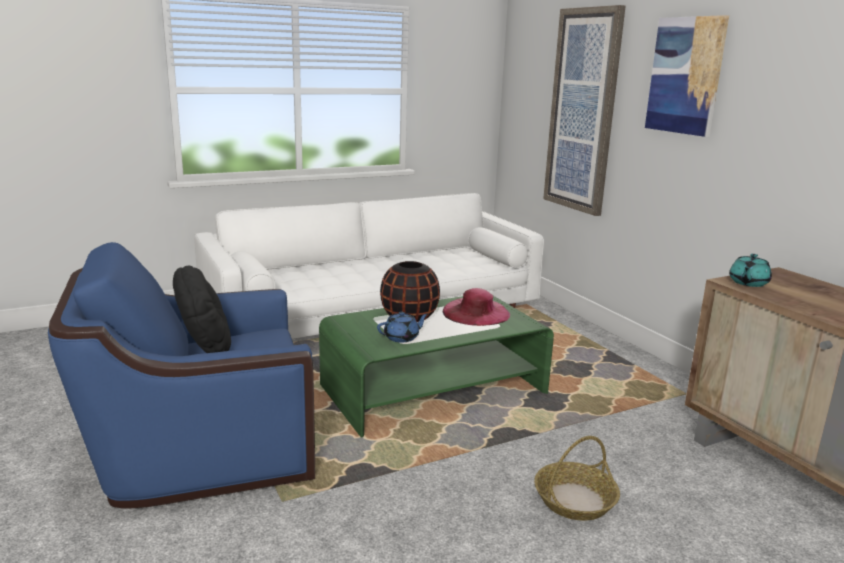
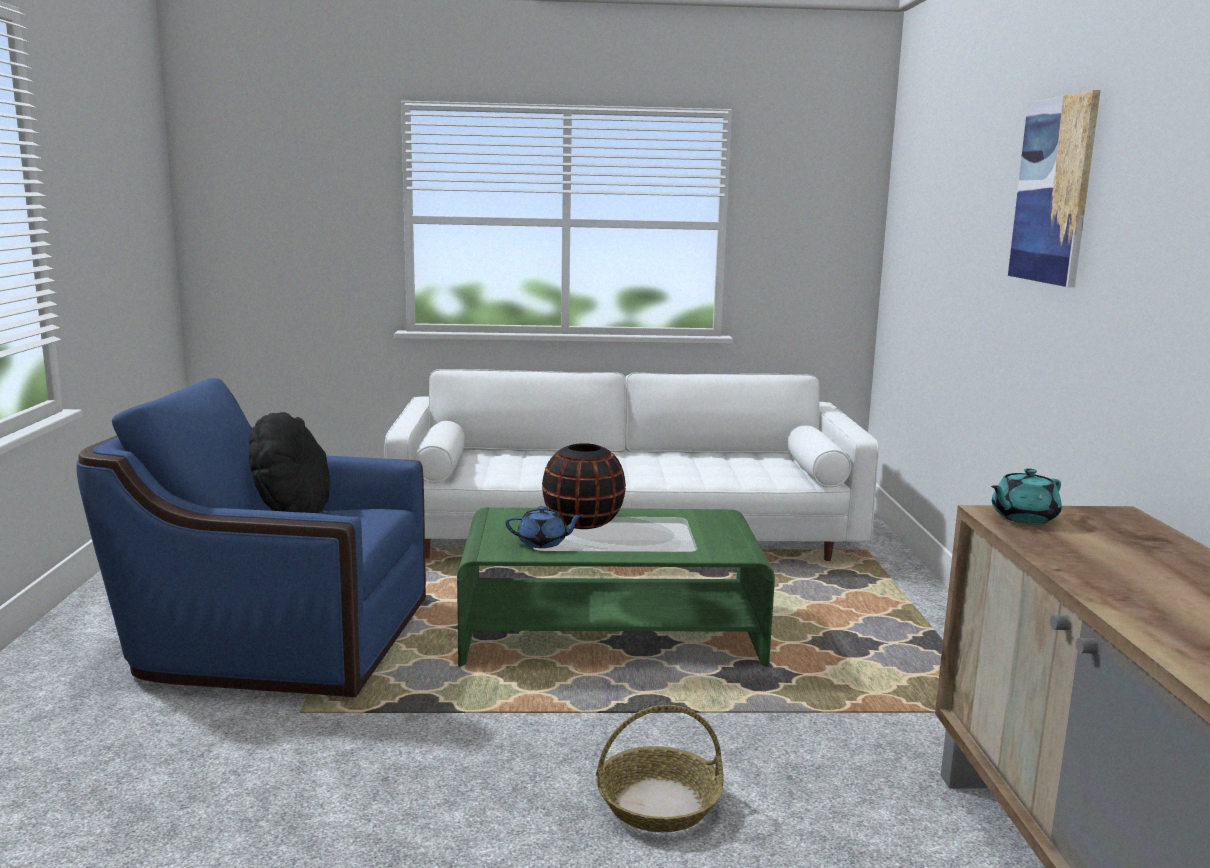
camera: 25 degrees right, 5 degrees down
pink hat [443,288,510,326] -> none
picture [543,5,626,216] -> none

